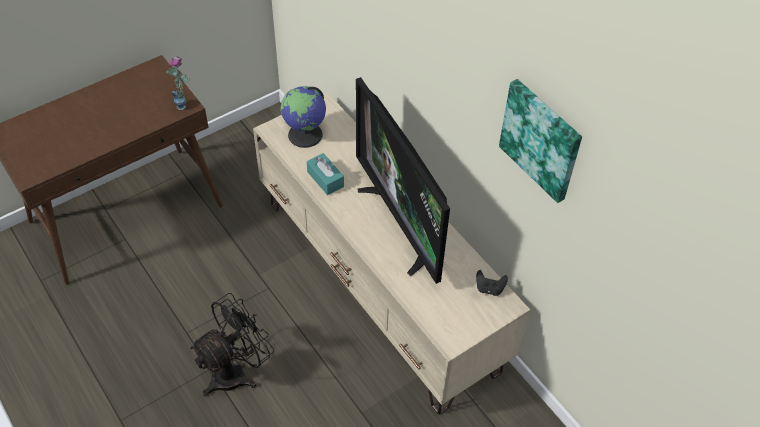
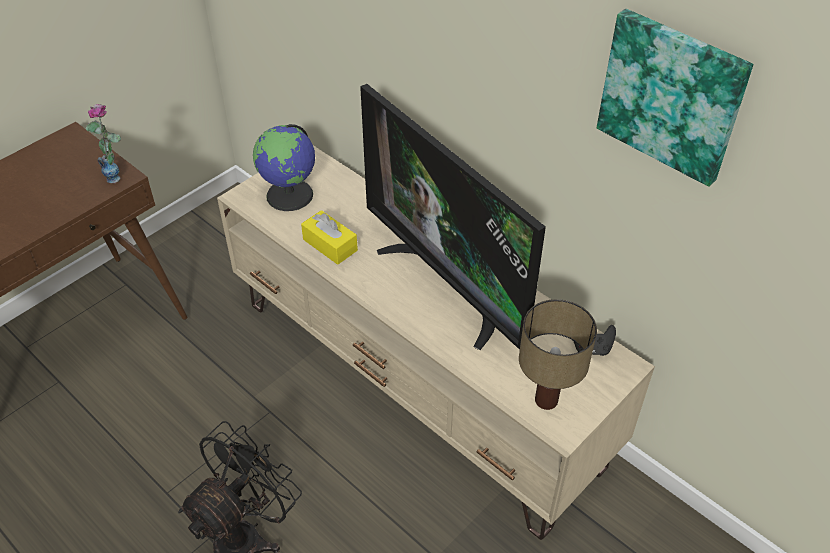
camera: 10 degrees left, 5 degrees down
turquoise tissue box [307,153,344,195] -> yellow tissue box [301,210,358,265]
none -> table lamp [519,299,597,410]

